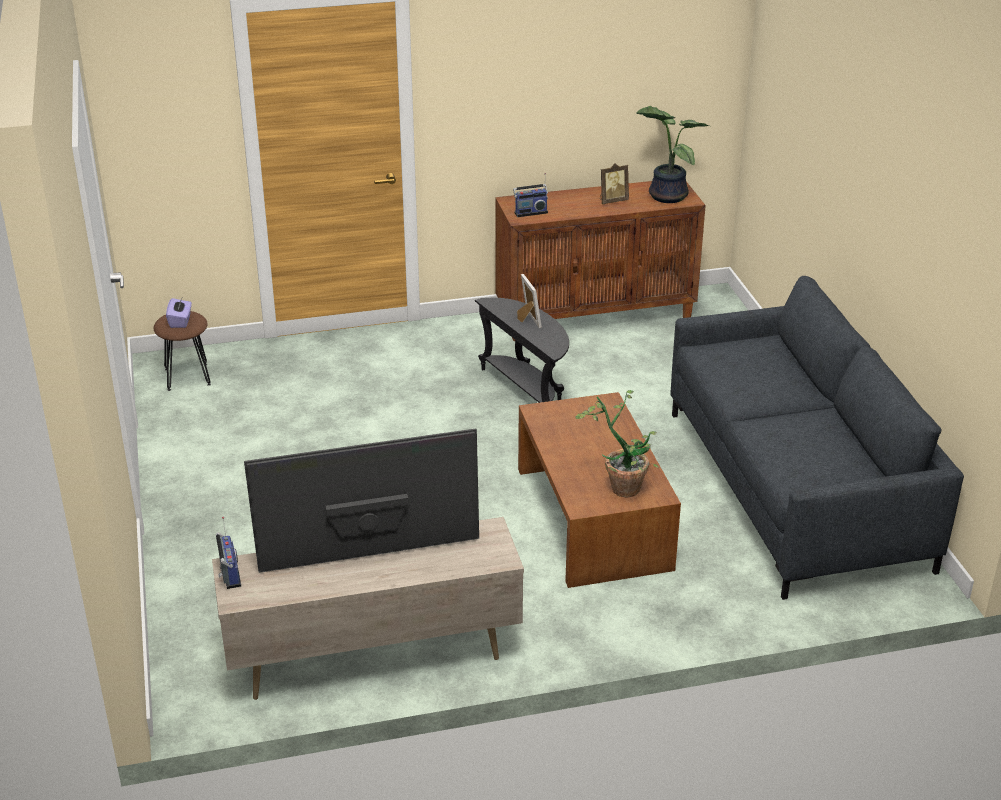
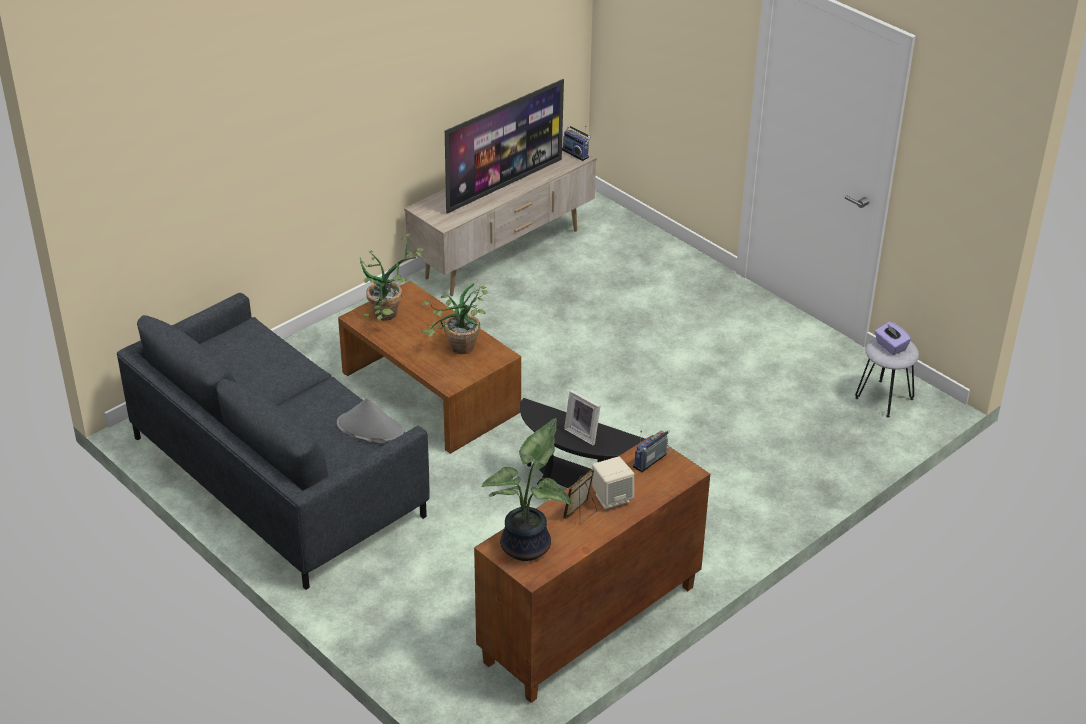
camera: 150 degrees right, 5 degrees up
brown stool [154,311,211,391] -> grey stool [855,337,919,417]
none -> grey hat [337,398,404,443]
none -> potted plant [421,284,489,354]
none -> beige speaker [592,456,634,510]

